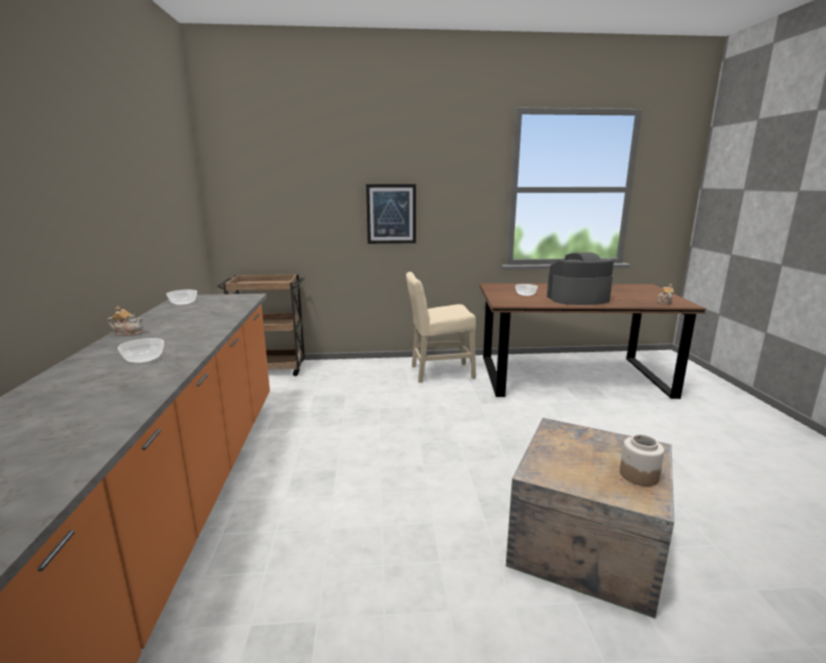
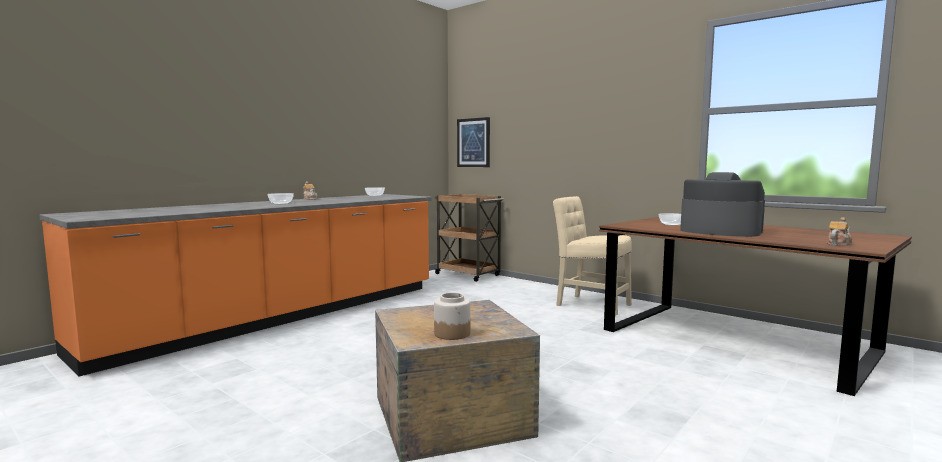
camera: 45 degrees right, 10 degrees down
picture [366,184,416,244] -> picture moved to [457,117,490,167]

